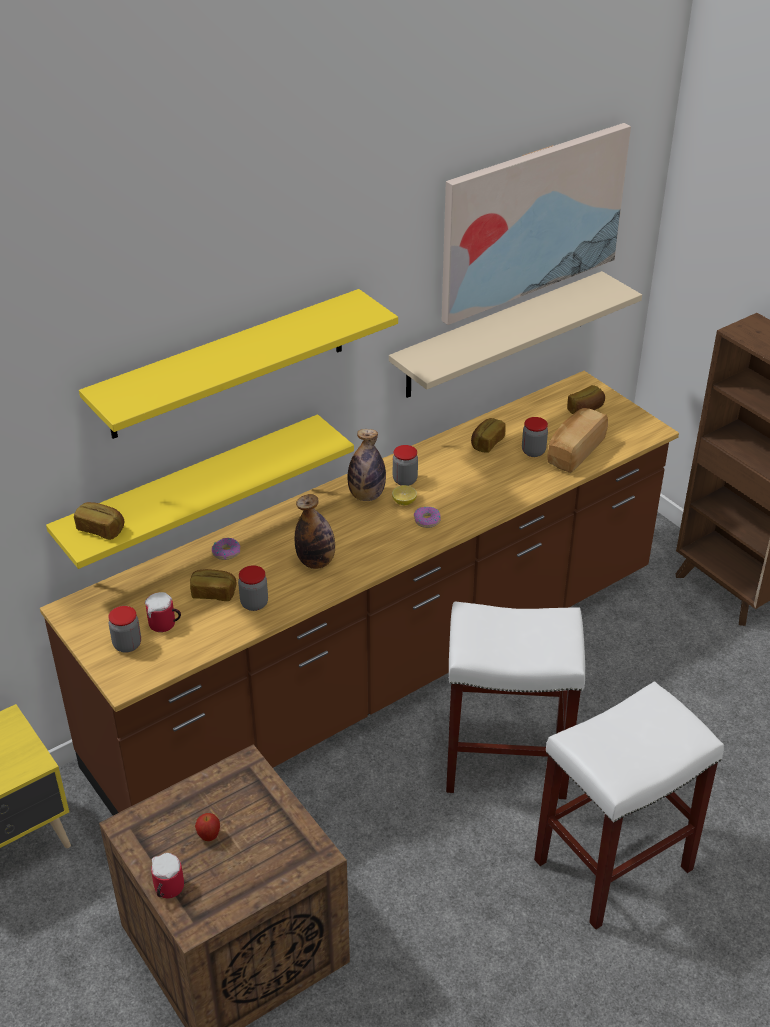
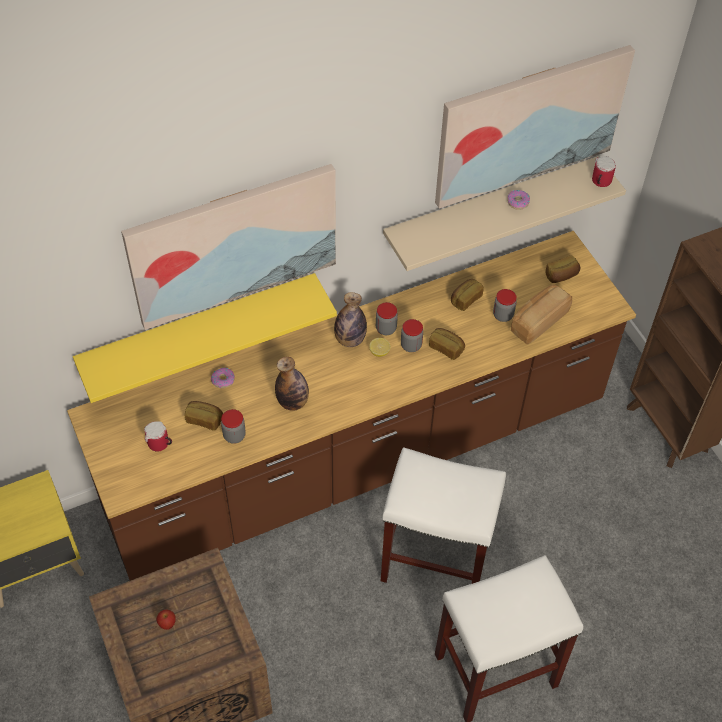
camera: 10 degrees right, 15 degrees up
bread [74,502,124,540] -> bread moved to [429,328,465,360]
yellow shelf [79,289,398,439] -> picture [121,164,336,330]
jar [108,606,141,653] -> jar moved to [401,319,423,352]
mug [151,853,184,898] -> mug moved to [592,156,616,187]
donut [414,507,441,528] -> donut moved to [507,190,530,210]

